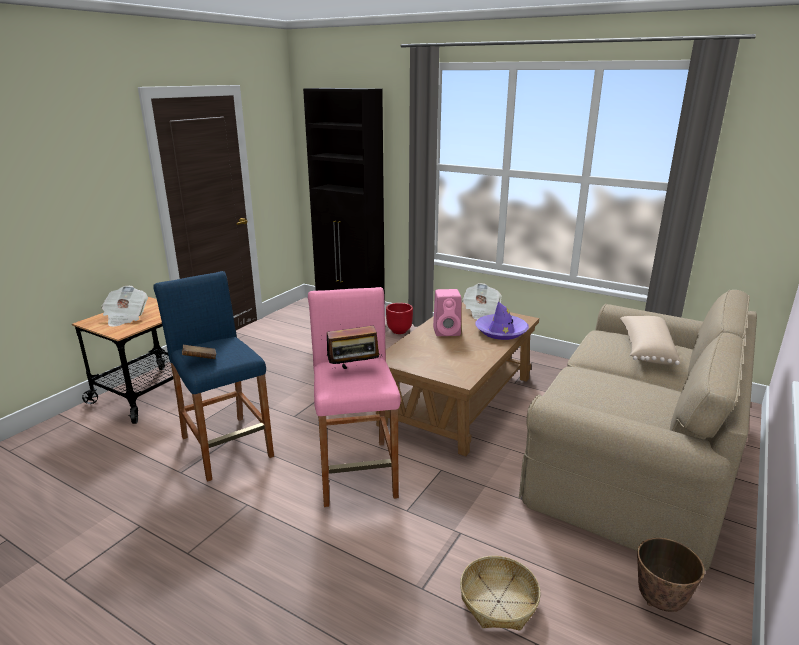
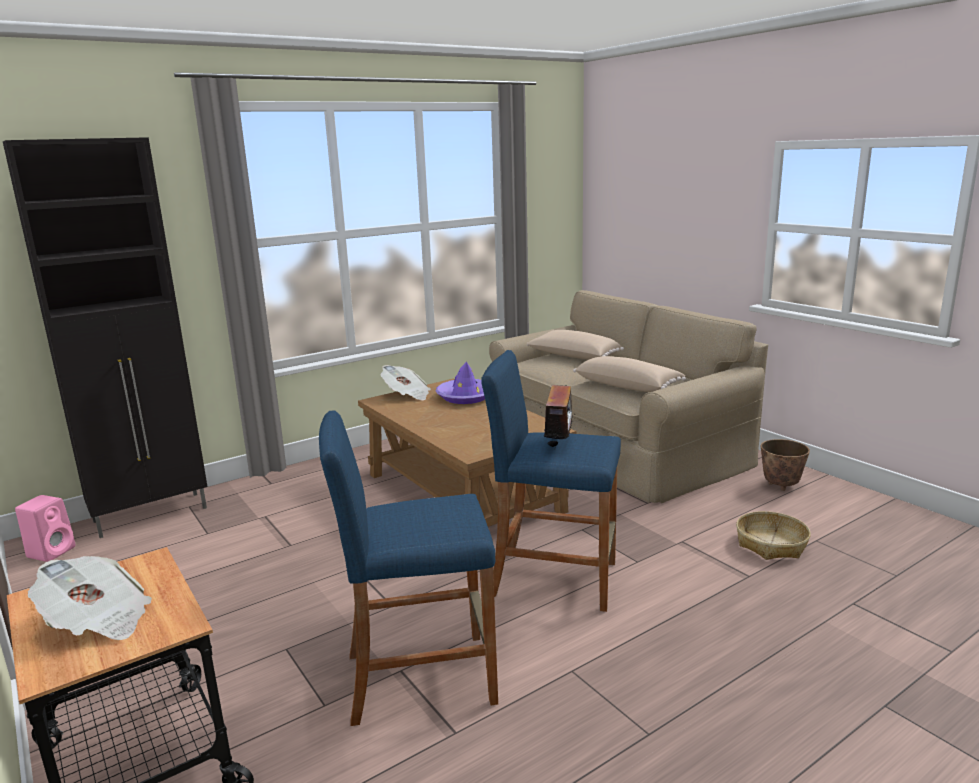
camera: 65 degrees left, 5 degrees down
brown book [182,345,216,359] -> none
pink stool [308,287,401,507] -> blue stool [481,350,621,612]
red planter [386,303,413,334] -> none
pink speaker [433,289,461,336] -> pink speaker moved to [15,495,76,562]
none -> beige pillow [573,356,686,392]

